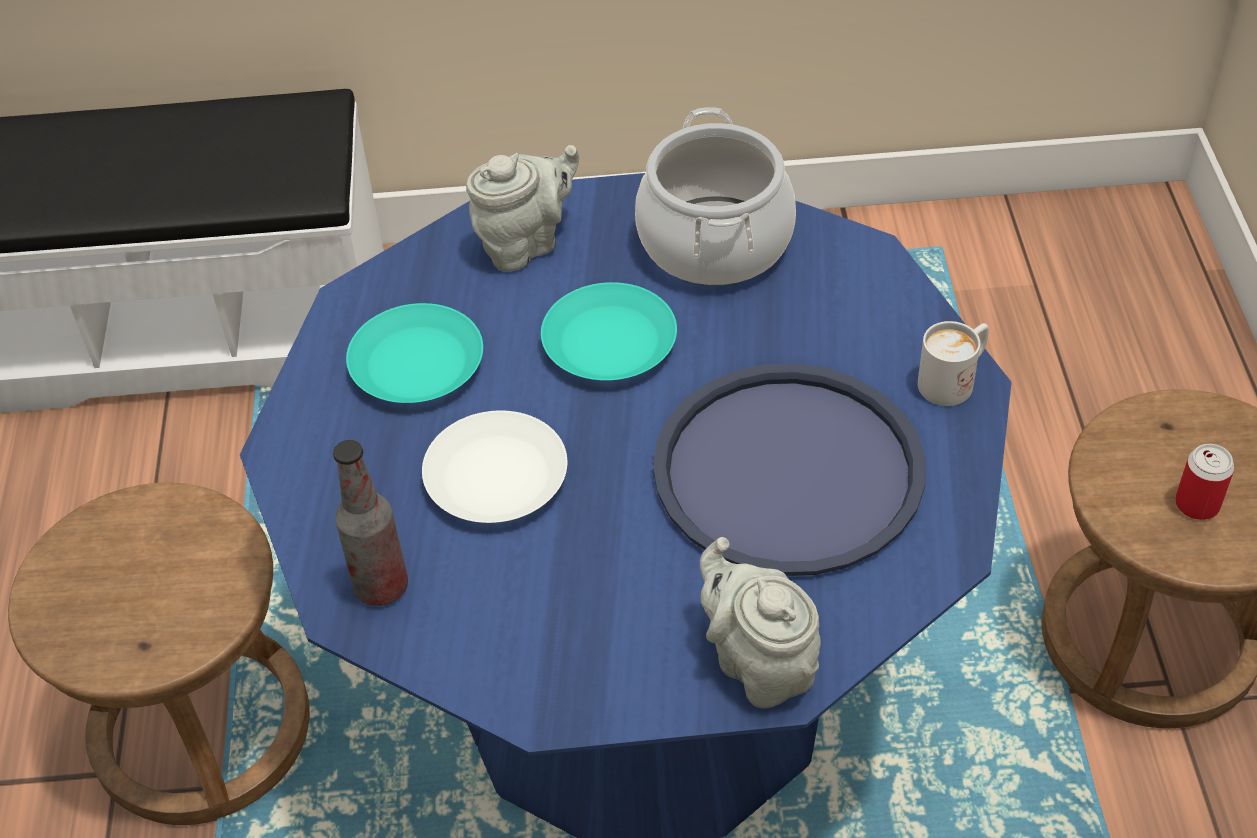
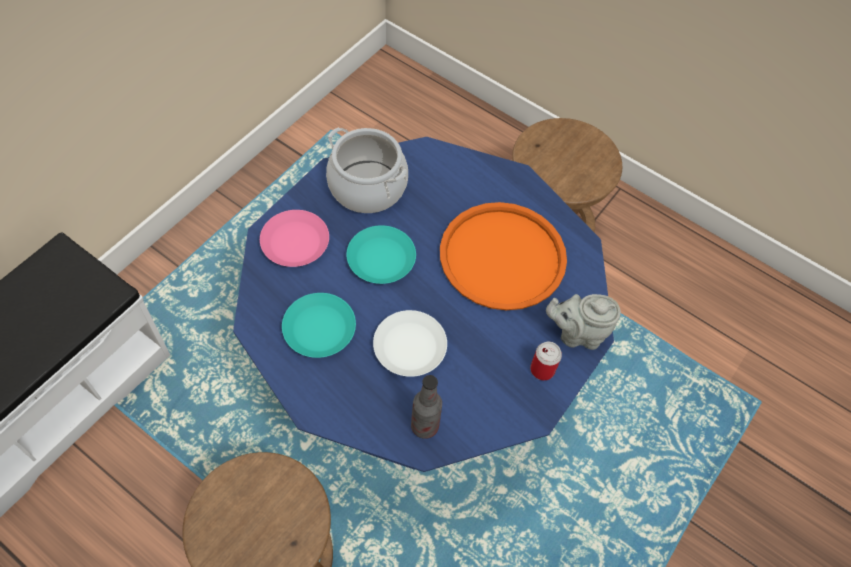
camera: 55 degrees left, 10 degrees up
grey teapot [466,145,579,271] -> pink plate [260,210,329,267]
blue tray [653,363,926,576] -> orange tray [440,202,567,310]
white mug [918,321,989,406] -> none
can [1175,444,1235,520] -> can moved to [530,342,562,380]

